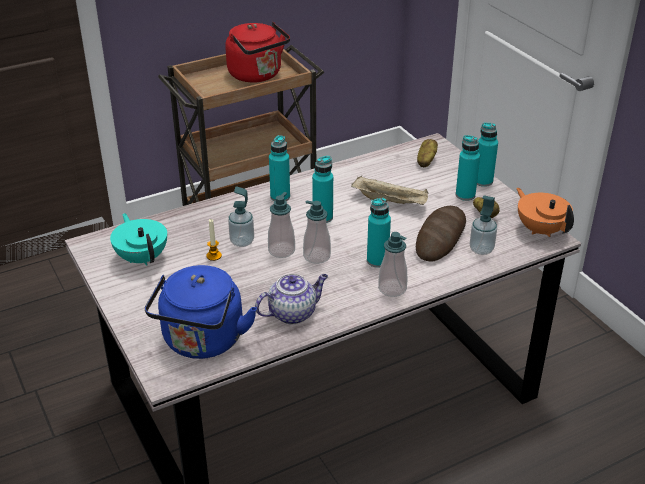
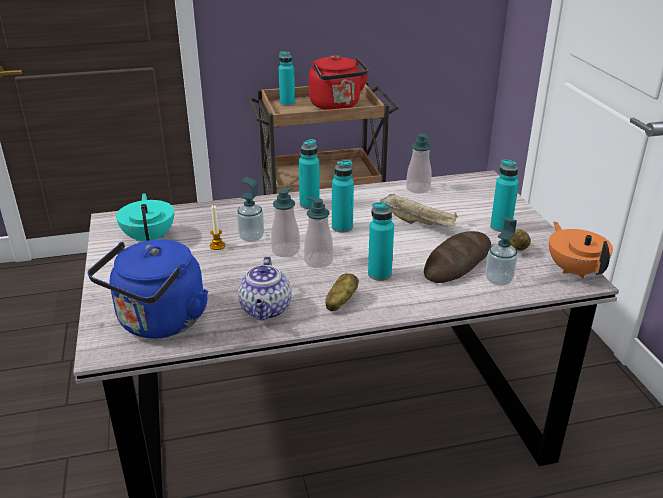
camera: 15 degrees right, 5 degrees down
teapot [255,274,328,324] -> teapot turned 105 degrees clockwise [238,256,292,320]
soap dispenser [378,232,407,297] -> soap dispenser moved to [406,134,431,193]
potato [417,139,438,167] -> potato moved to [325,273,359,311]
turquoise bottle [477,123,498,187] -> turquoise bottle moved to [279,51,295,106]

